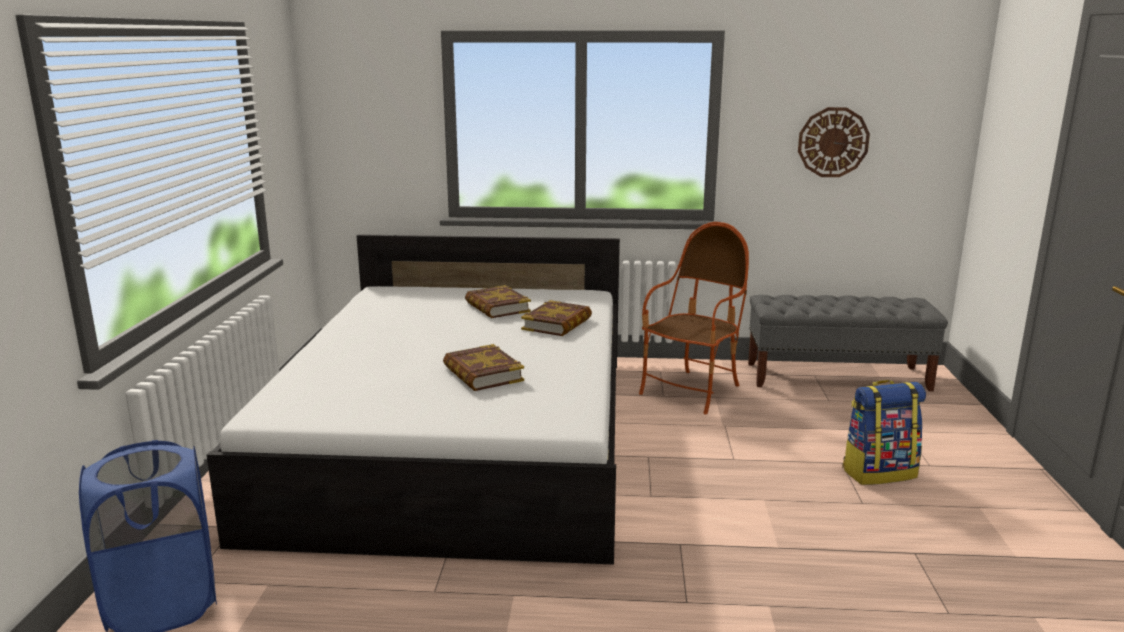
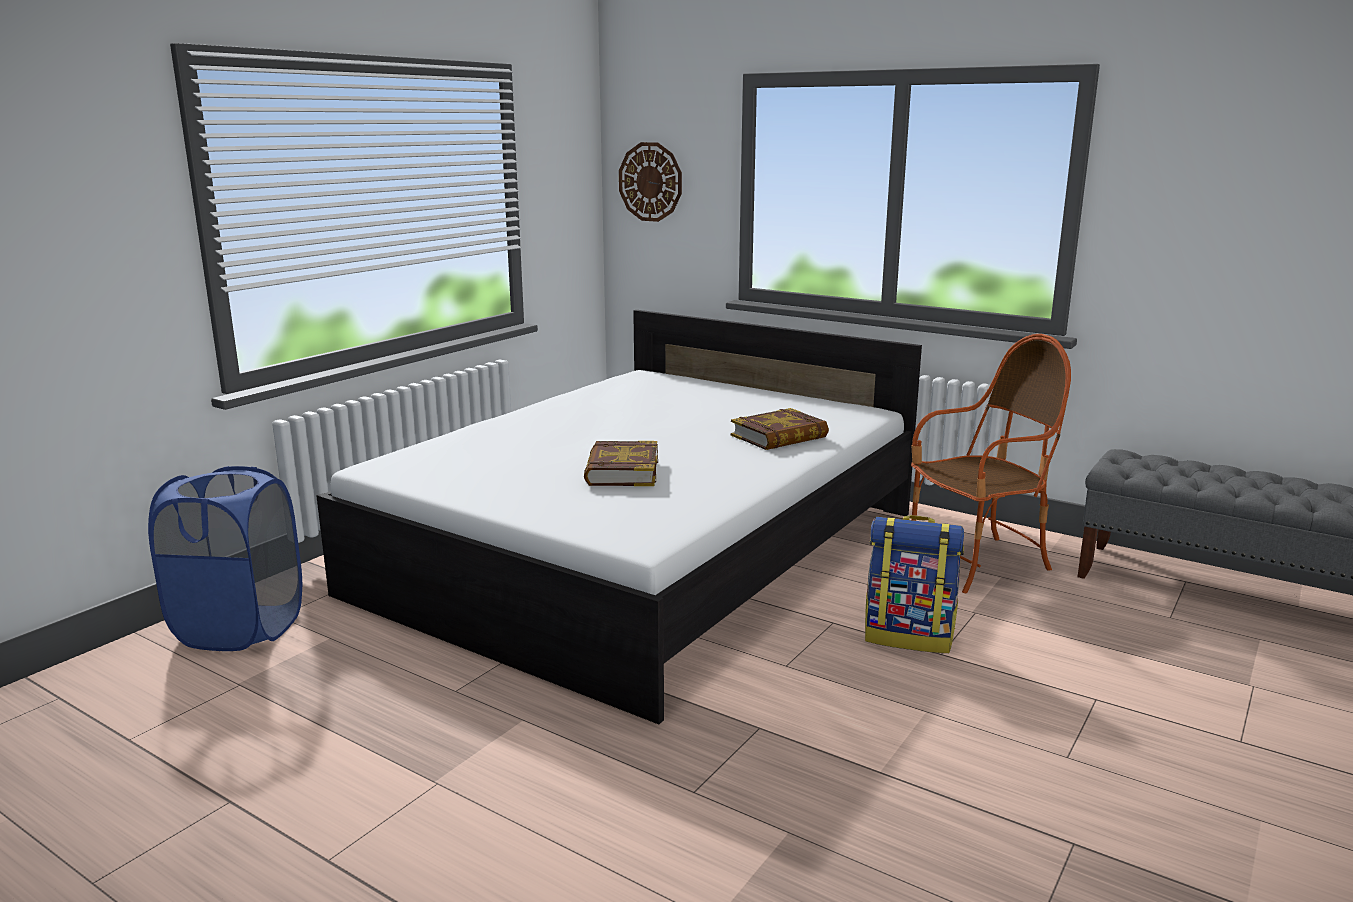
camera: 30 degrees right, 0 degrees up
book [465,285,531,318] -> none
wall clock [798,107,870,177] -> wall clock moved to [619,142,682,222]
backpack [843,380,926,485] -> backpack moved to [865,515,964,653]

